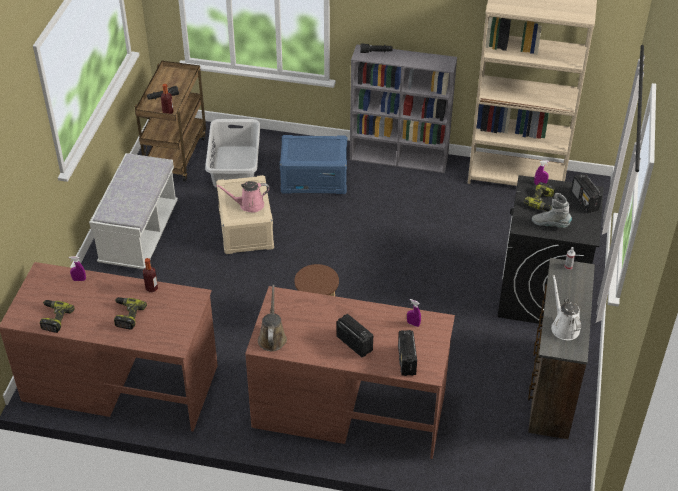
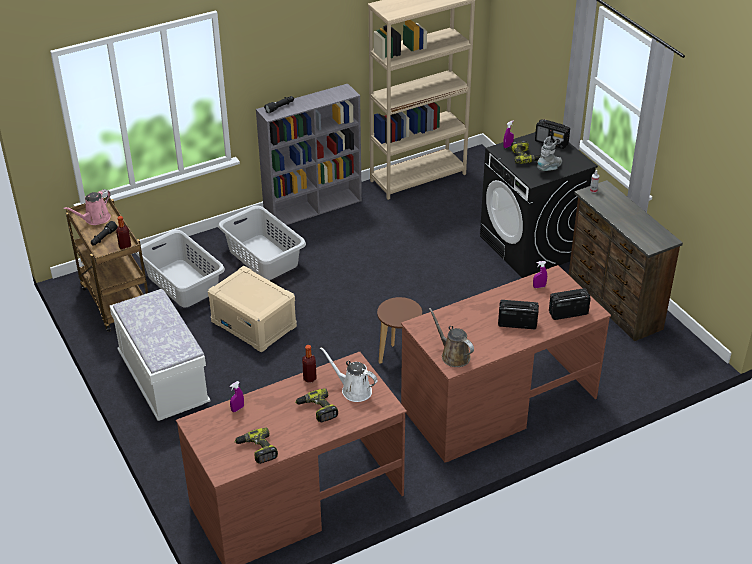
camera: 40 degrees left, 5 degrees down
pink watering can [216,181,269,213] -> pink watering can moved to [63,189,111,225]
blue storage box [280,135,347,194] -> grey laundry basket [218,206,306,280]
radio [398,330,417,376] -> radio turned 120 degrees clockwise [549,288,591,320]
grey boot [532,193,572,228] -> grey boot turned 150 degrees clockwise [537,136,562,171]
white watering can [551,275,581,340] -> white watering can moved to [320,347,378,402]

